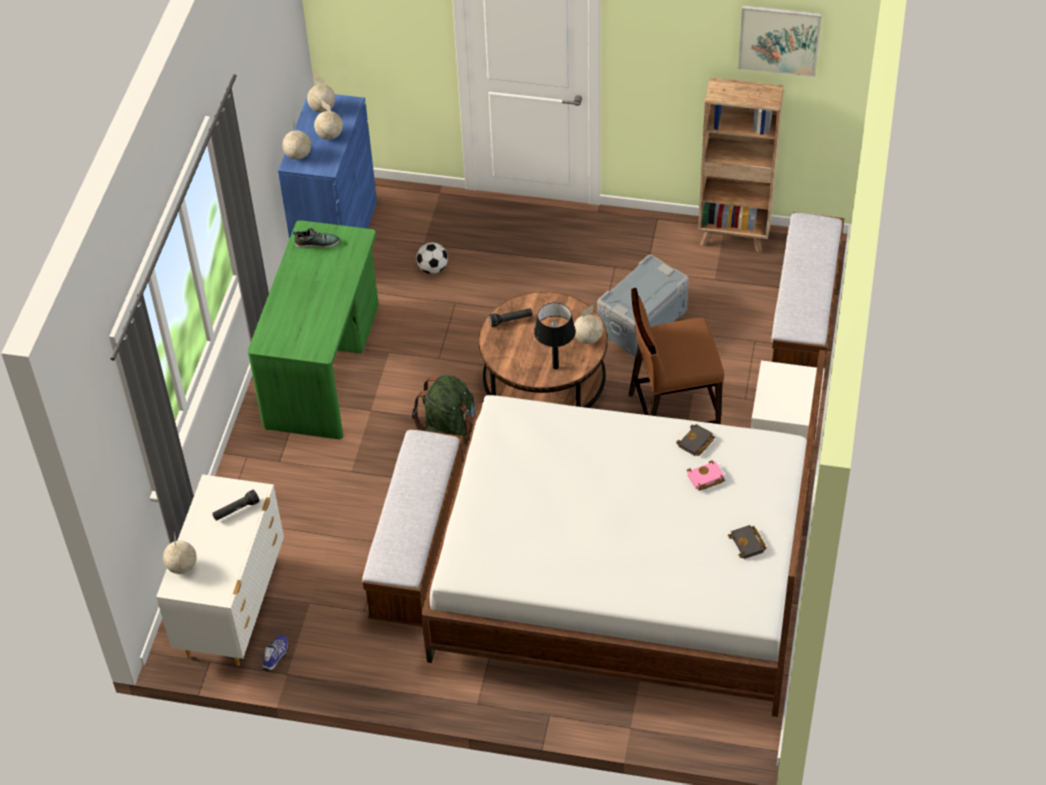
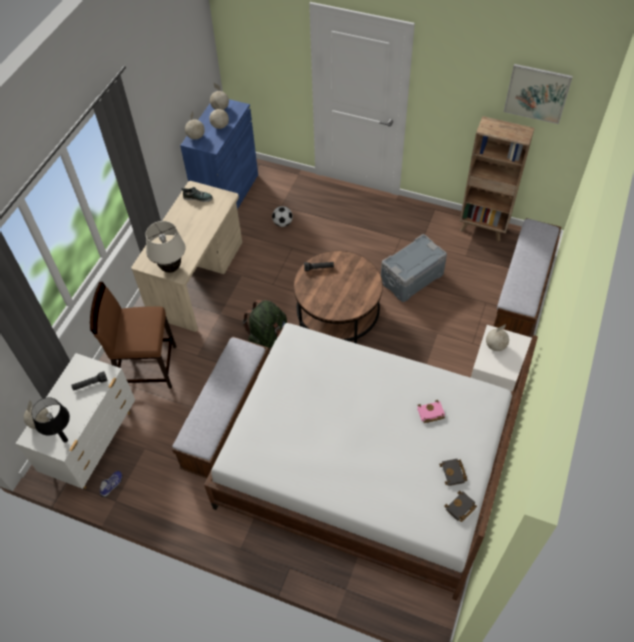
camera: 10 degrees right, 5 degrees up
green desk [248,220,379,439] -> beige desk [131,181,242,332]
black table lamp [534,303,576,370] -> black table lamp moved to [31,397,70,443]
globe [574,305,603,344] -> globe moved to [486,324,509,351]
brown chair [629,288,724,424] -> brown chair moved to [90,282,176,389]
black book [676,424,715,456] -> black book moved to [444,491,477,522]
none -> beige table lamp [145,221,185,273]

